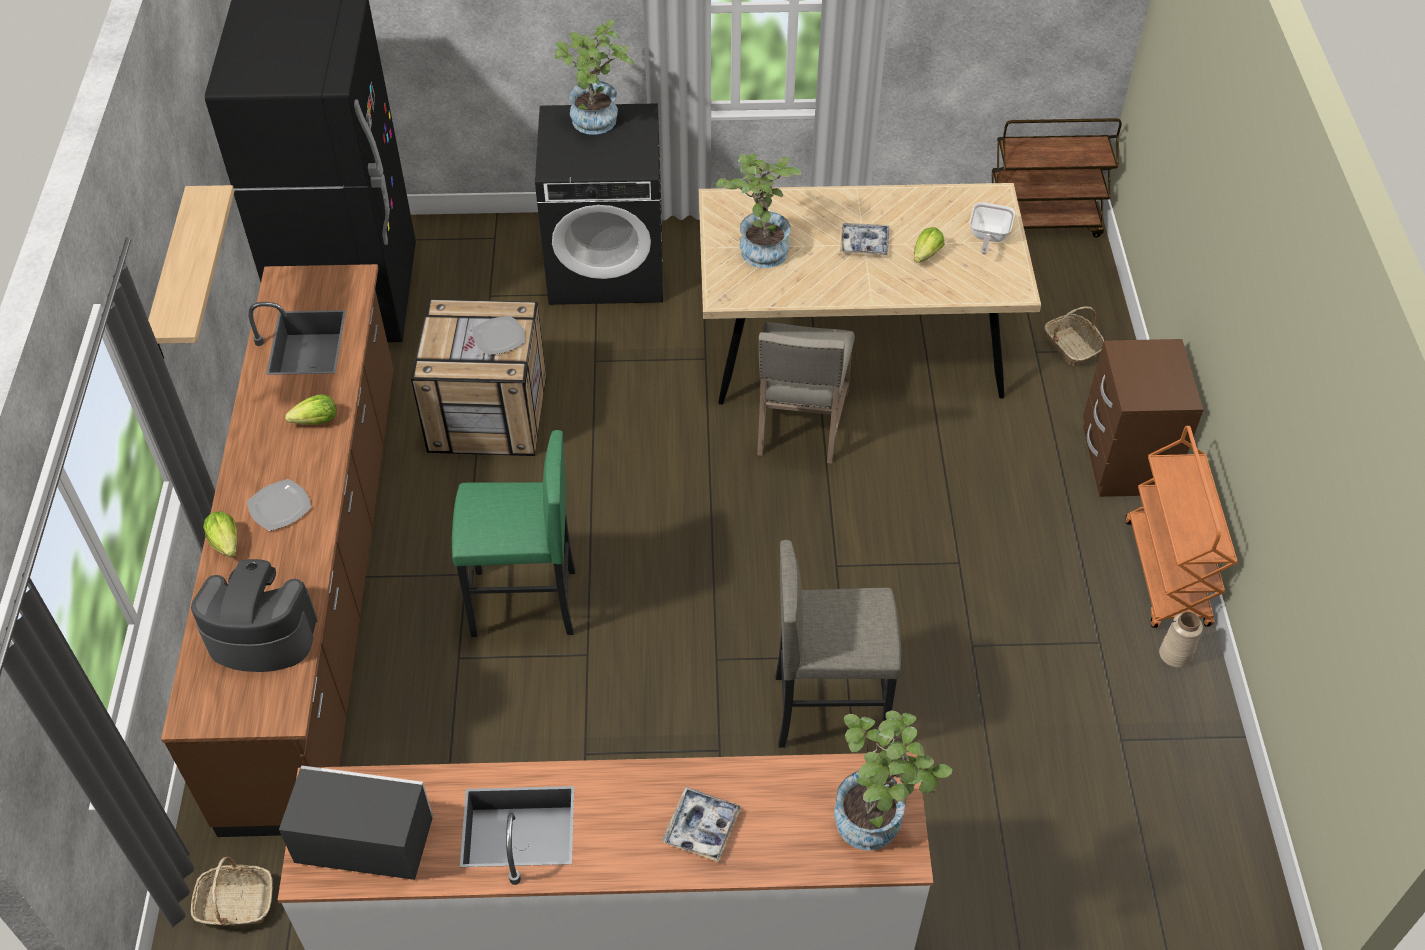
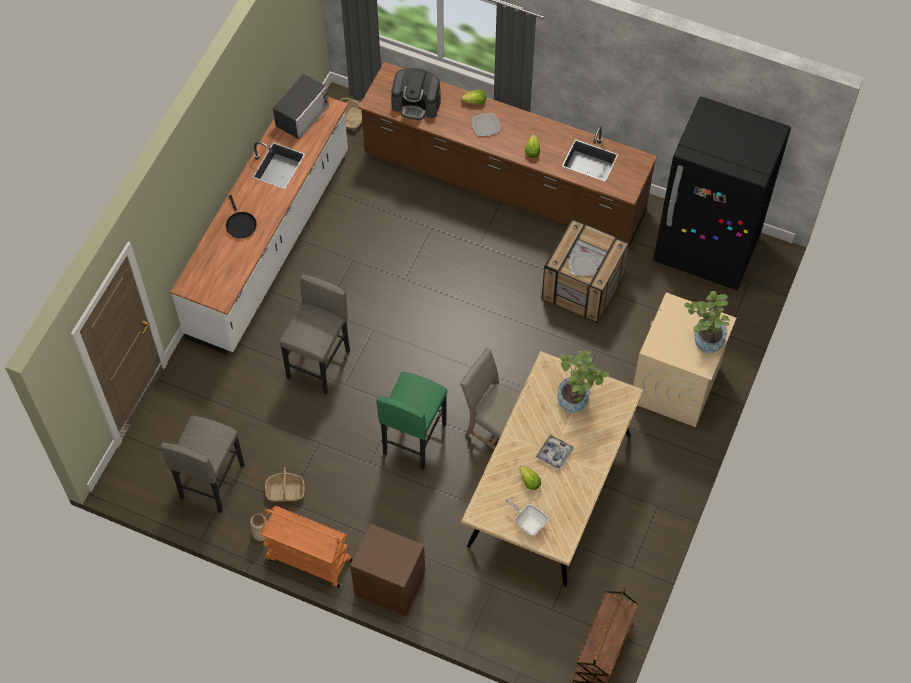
camera: 115 degrees right, 10 degrees up
shelf [148,185,234,359] -> none
coffee machine [191,559,317,672] -> coffee machine turned 75 degrees clockwise [391,68,441,120]
green stool [452,430,575,637] -> green stool moved to [376,372,447,470]
black washing machine [535,103,663,305] -> beige washing machine [633,293,736,427]
tray [663,787,742,862] -> black frying pan [226,195,257,238]
potted plant [834,711,953,851] -> none
basket [1044,306,1104,366] -> basket moved to [265,467,305,502]
none -> grey stool [160,415,245,513]

